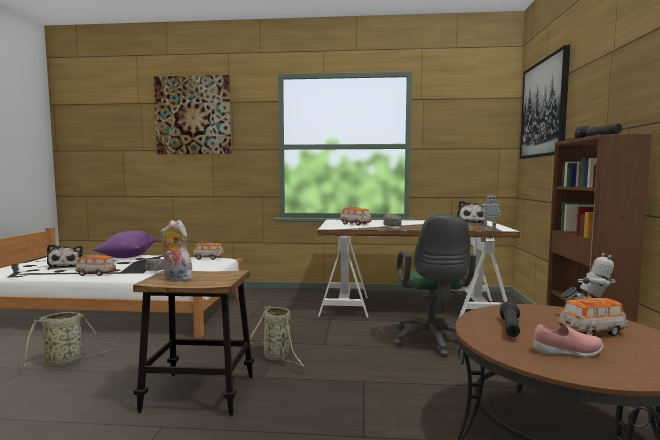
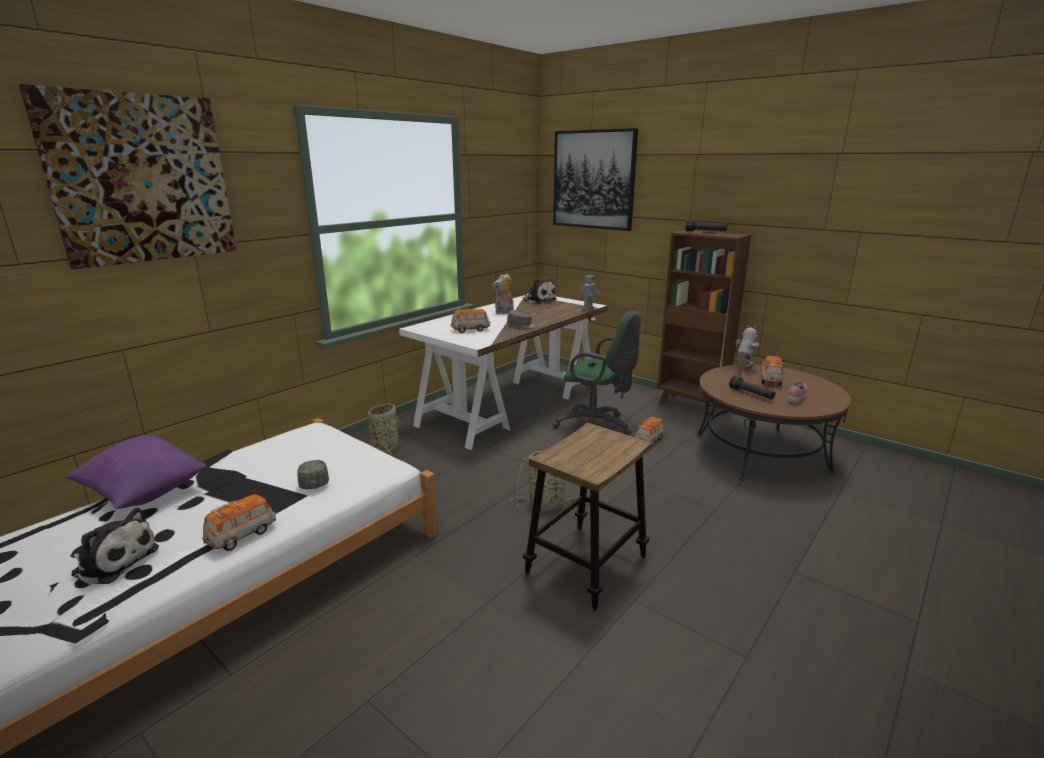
camera: 55 degrees left, 15 degrees up
basket [22,312,118,367] -> basket moved to [368,403,402,456]
plush toy [160,220,193,281] -> plush toy moved to [492,274,514,314]
toy car [193,242,224,260] -> toy car moved to [635,417,664,446]

